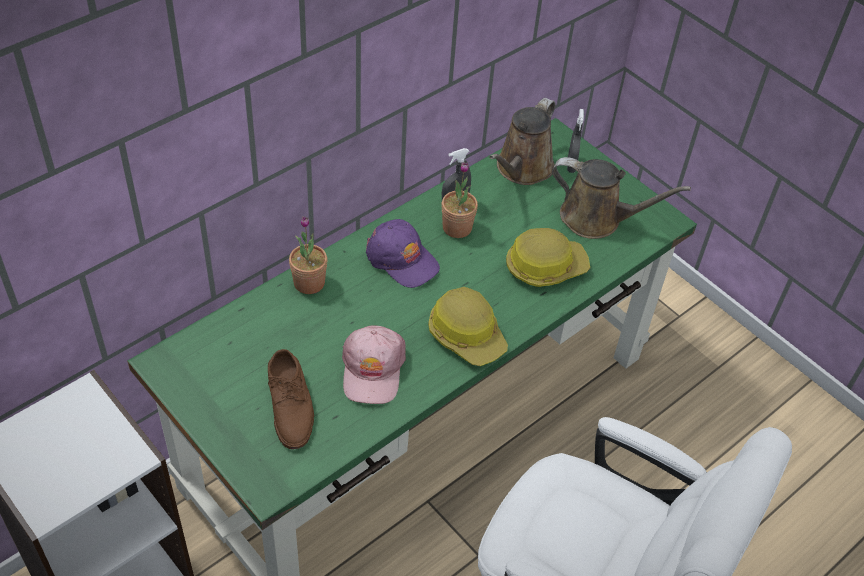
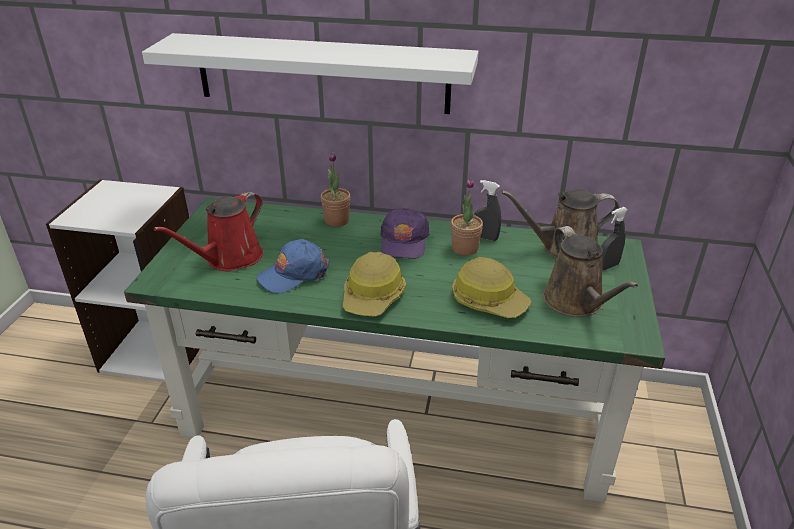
camera: 55 degrees right, 15 degrees down
brown shoe [268,349,314,449] -> red watering can [153,192,263,271]
pink cap [342,325,406,404] -> blue cap [256,239,330,294]
none -> white shelf [142,33,479,114]

